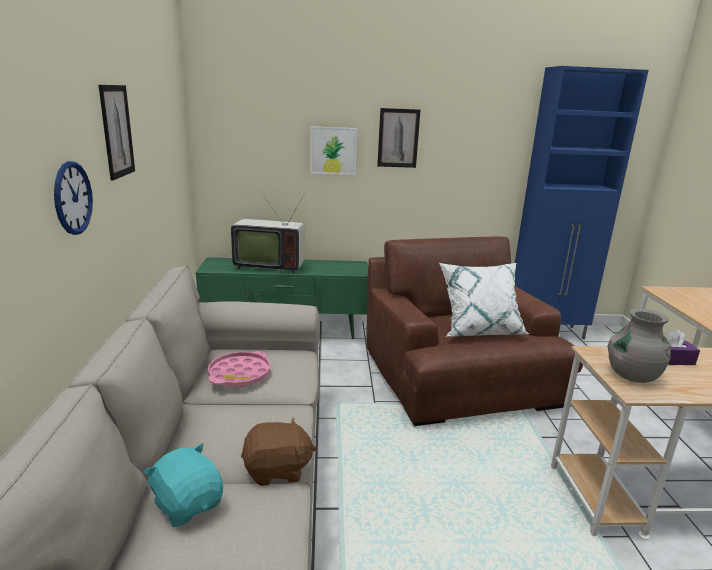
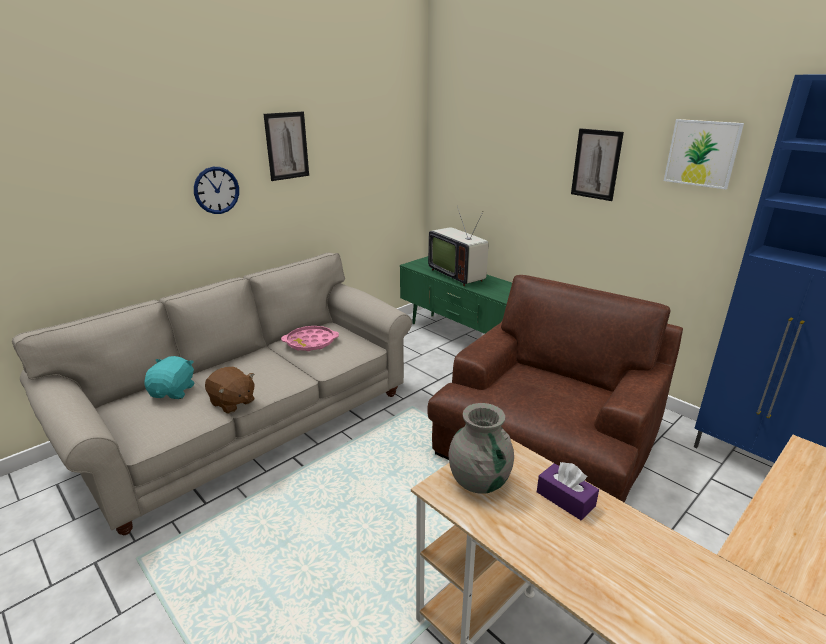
camera: 50 degrees right, 5 degrees up
picture [310,126,357,175] -> picture moved to [664,119,744,189]
white pillow [439,263,529,337] -> none

